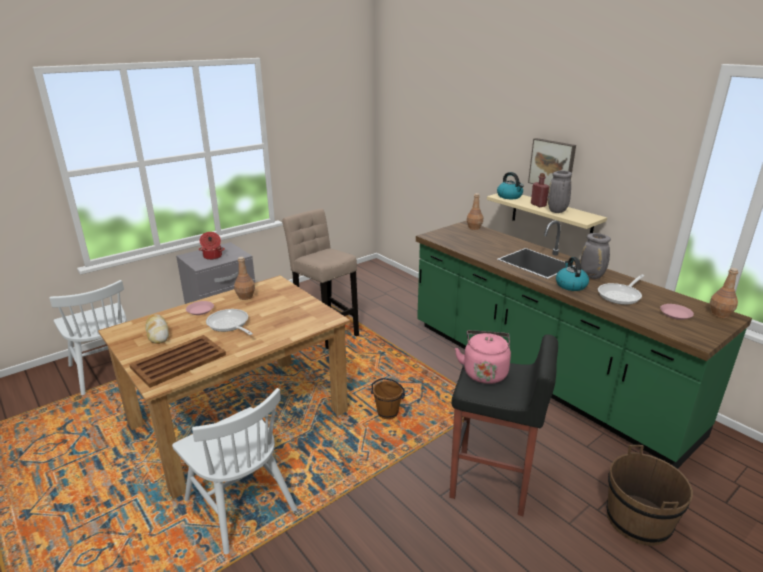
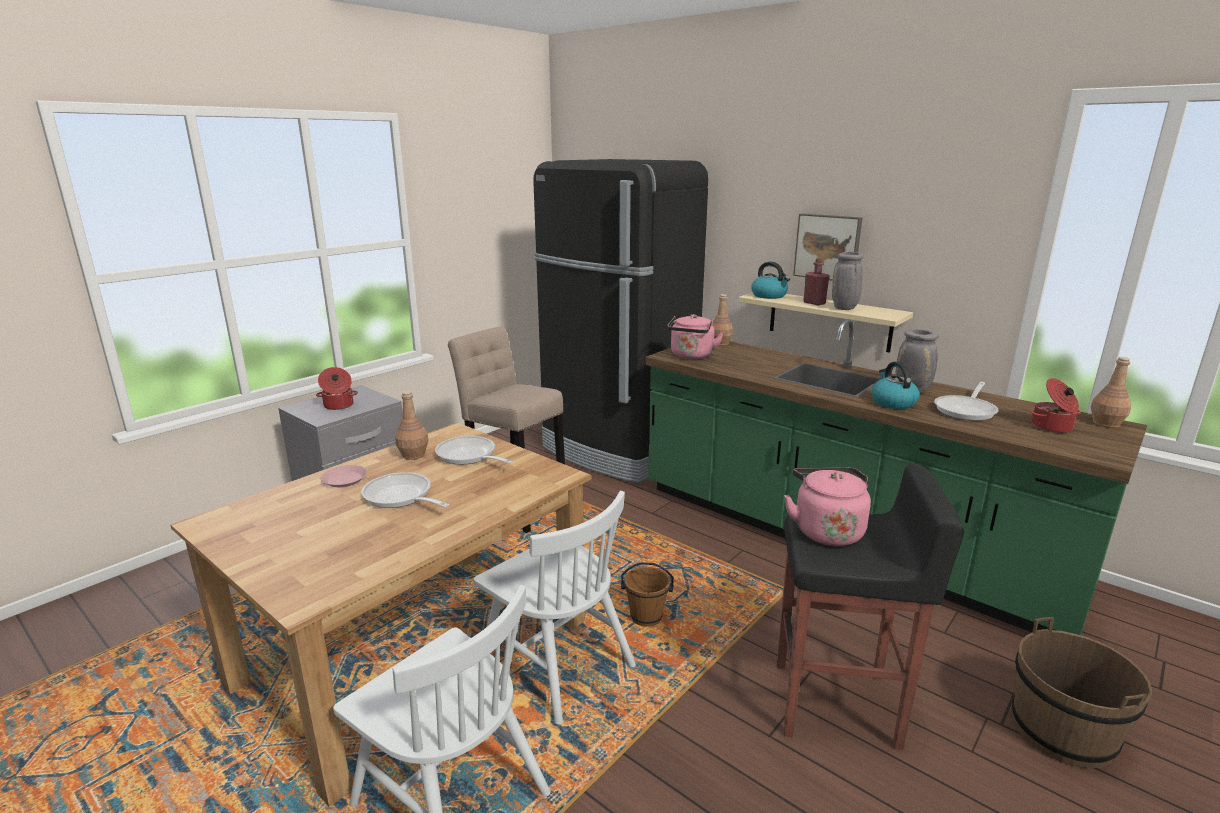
camera: 10 degrees left, 5 degrees down
white chair [49,280,127,395] -> white chair moved to [473,491,636,724]
brown tray [129,335,226,388] -> none
bread [146,314,169,344] -> none
pink plate [660,304,694,320] -> cooking pot [1031,378,1081,433]
none -> frying pan [435,436,513,465]
none -> black fridge [533,159,708,483]
none -> pink kettle [667,314,724,359]

